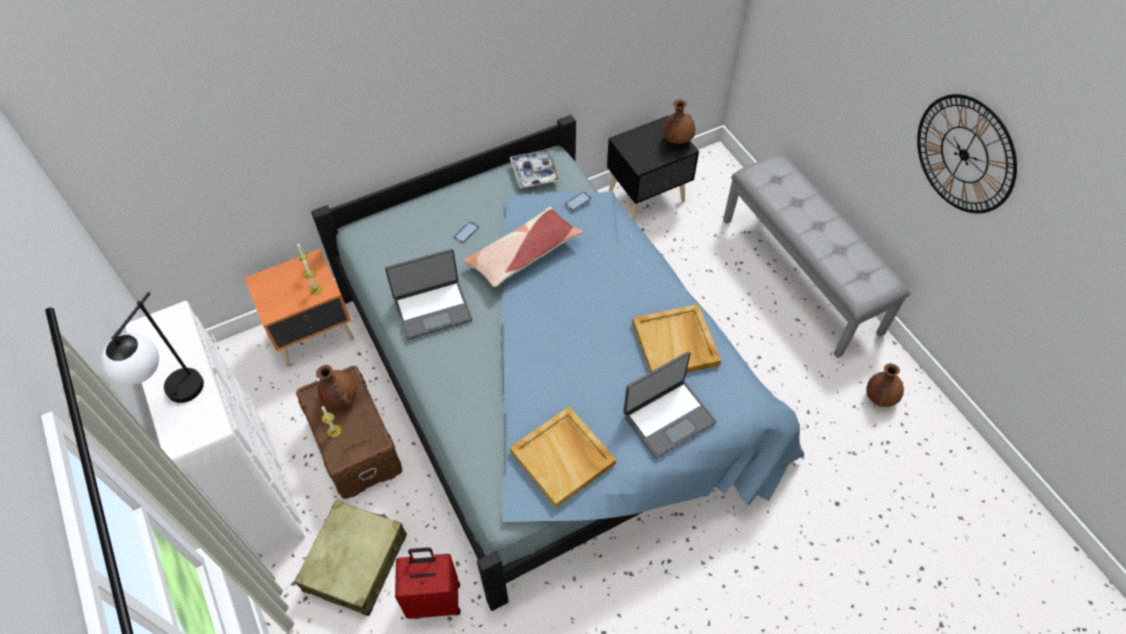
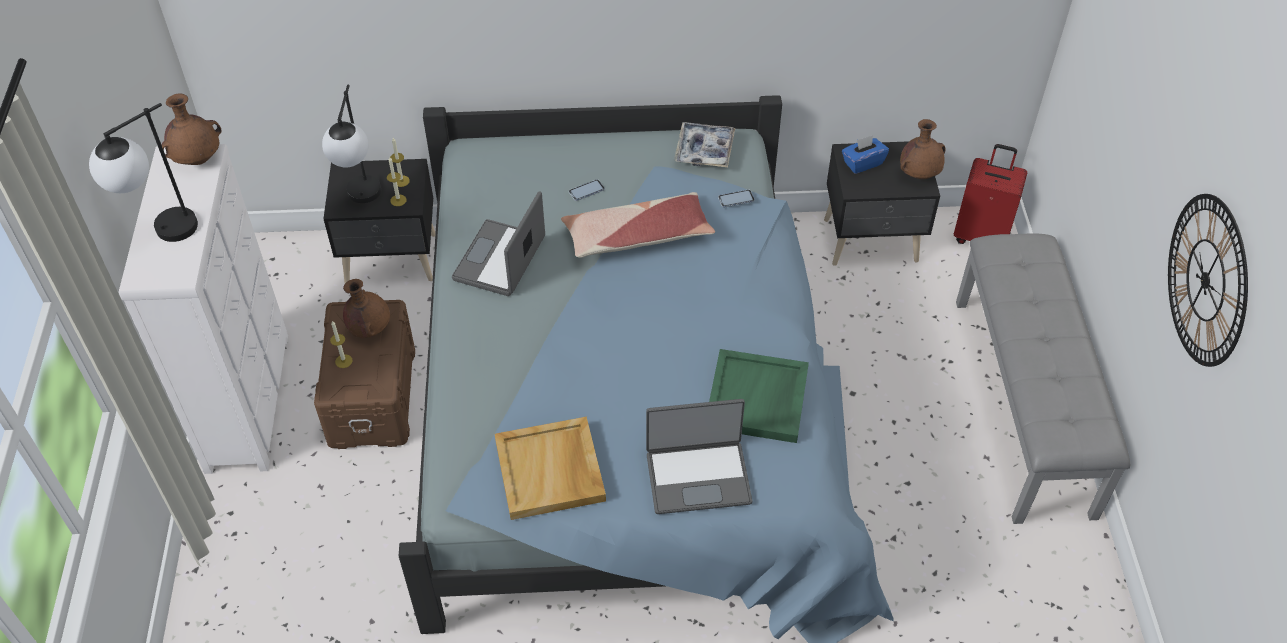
camera: 25 degrees right, 5 degrees down
orange nightstand [244,249,354,367] -> black nightstand [323,159,436,283]
beige suitcase [294,500,407,616] -> none
laptop [385,249,472,340] -> laptop turned 105 degrees clockwise [452,191,545,296]
red suitcase [395,547,460,619] -> red suitcase moved to [954,144,1027,244]
beige tray [632,304,721,373] -> green tray [709,349,809,443]
brown vase [866,363,904,407] -> brown vase moved to [162,93,221,165]
none -> table lamp [322,85,381,203]
none -> blue tissue box [842,135,889,174]

